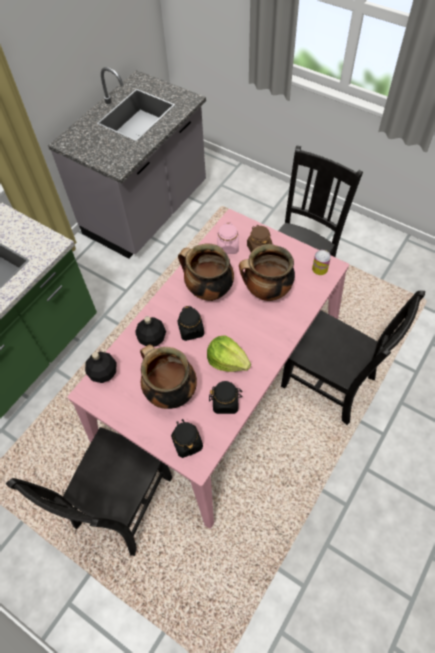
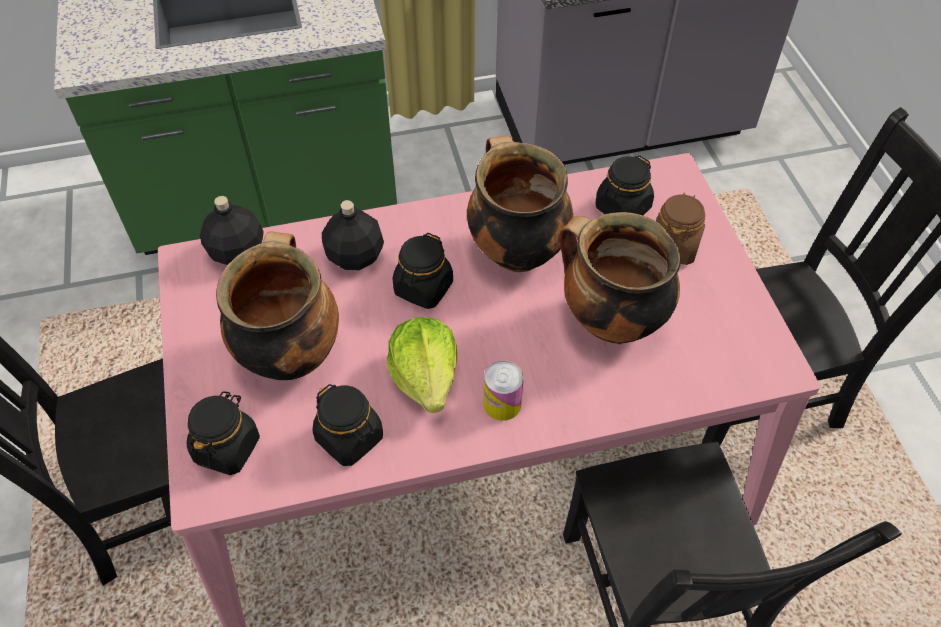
camera: 40 degrees right, 5 degrees down
pink jar [217,222,239,254] -> black jar [595,155,654,215]
can [312,250,331,275] -> can moved to [484,360,524,421]

